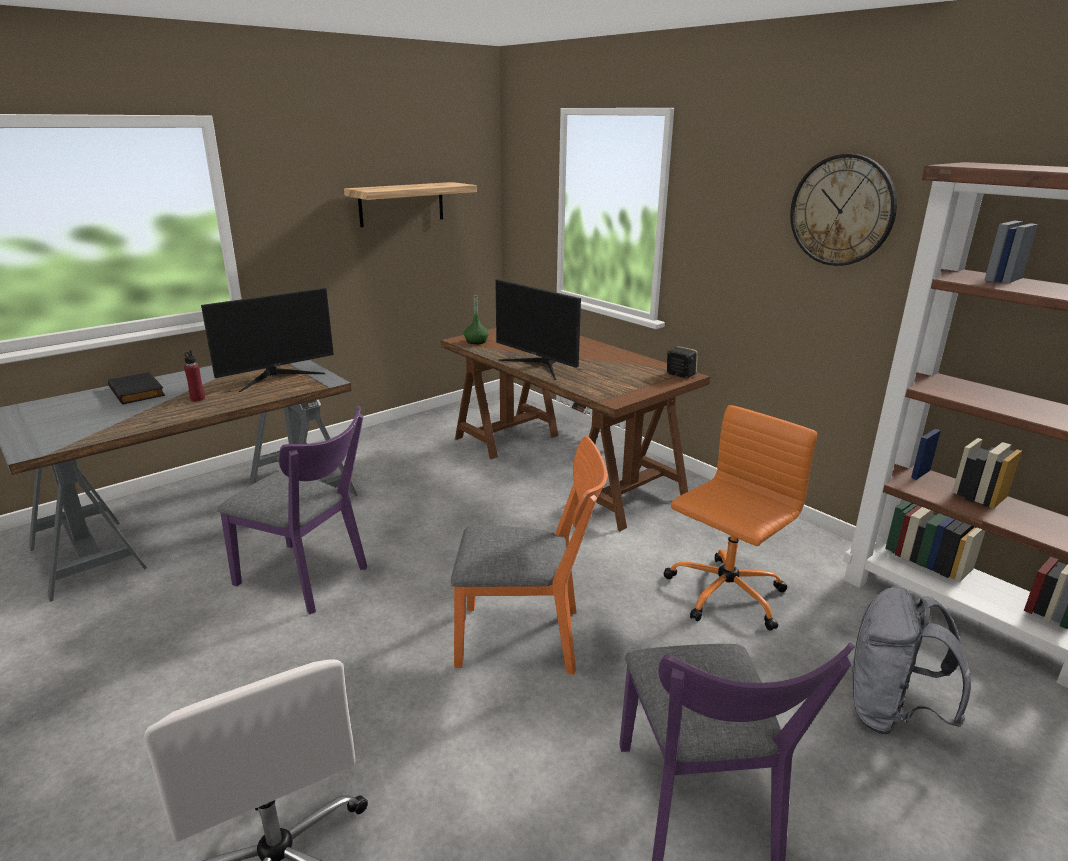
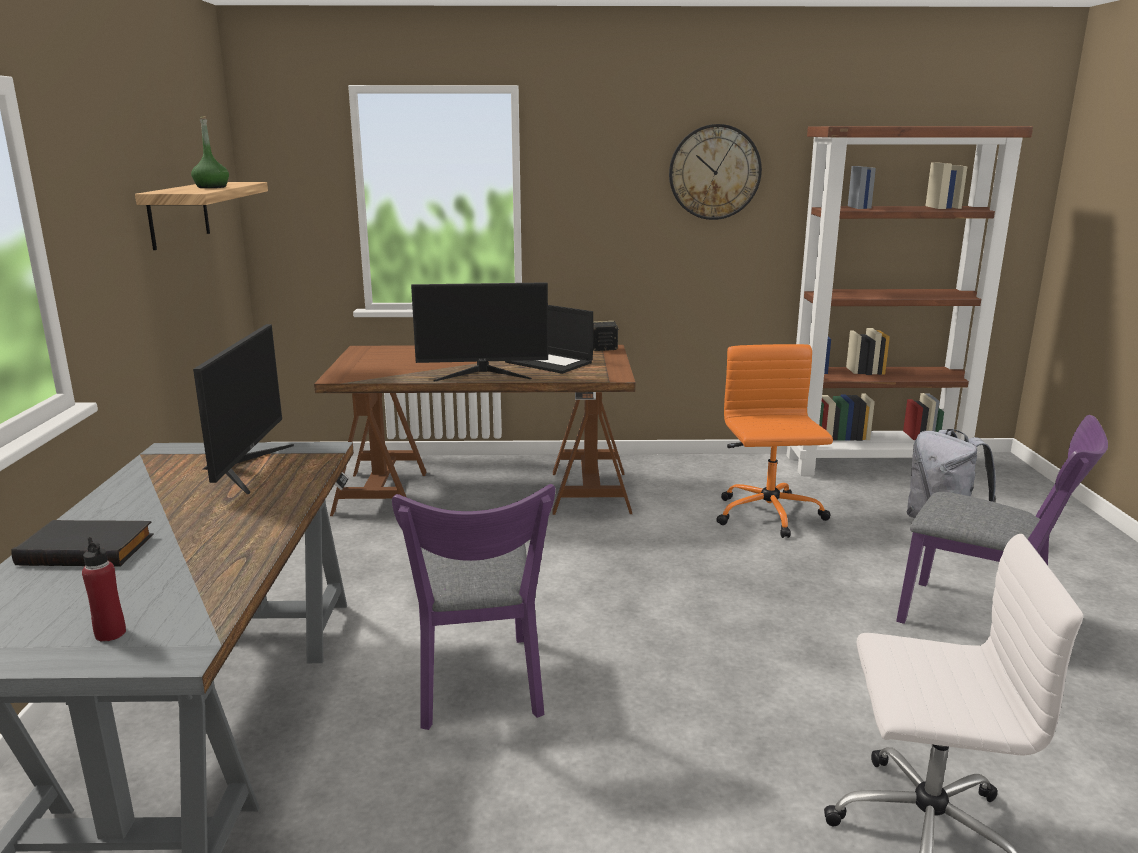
camera: 50 degrees left, 5 degrees down
red bottle [184,350,205,401] -> red bottle moved to [82,537,126,642]
purple chair [217,406,367,614] -> purple chair turned 105 degrees clockwise [392,484,555,730]
orange chair [451,437,607,675] -> none
green bottle [464,295,489,345] -> green bottle moved to [191,116,229,188]
none -> laptop [505,305,593,374]

